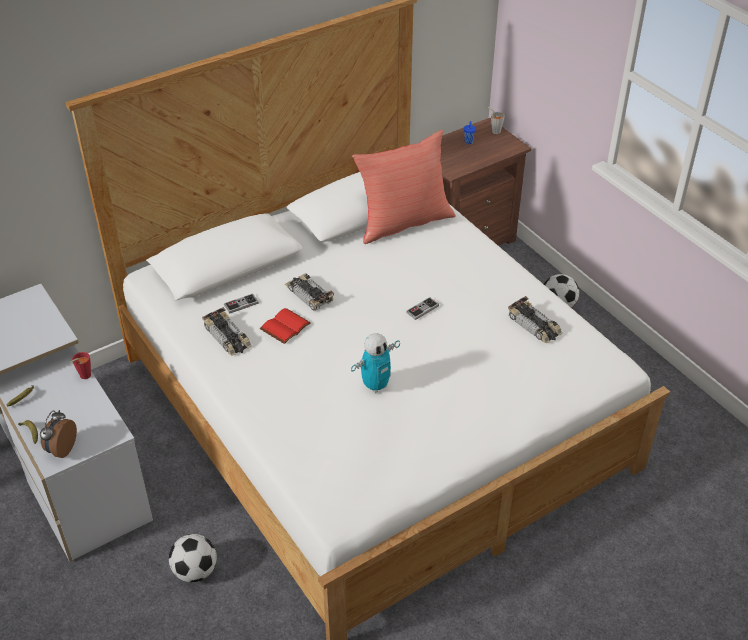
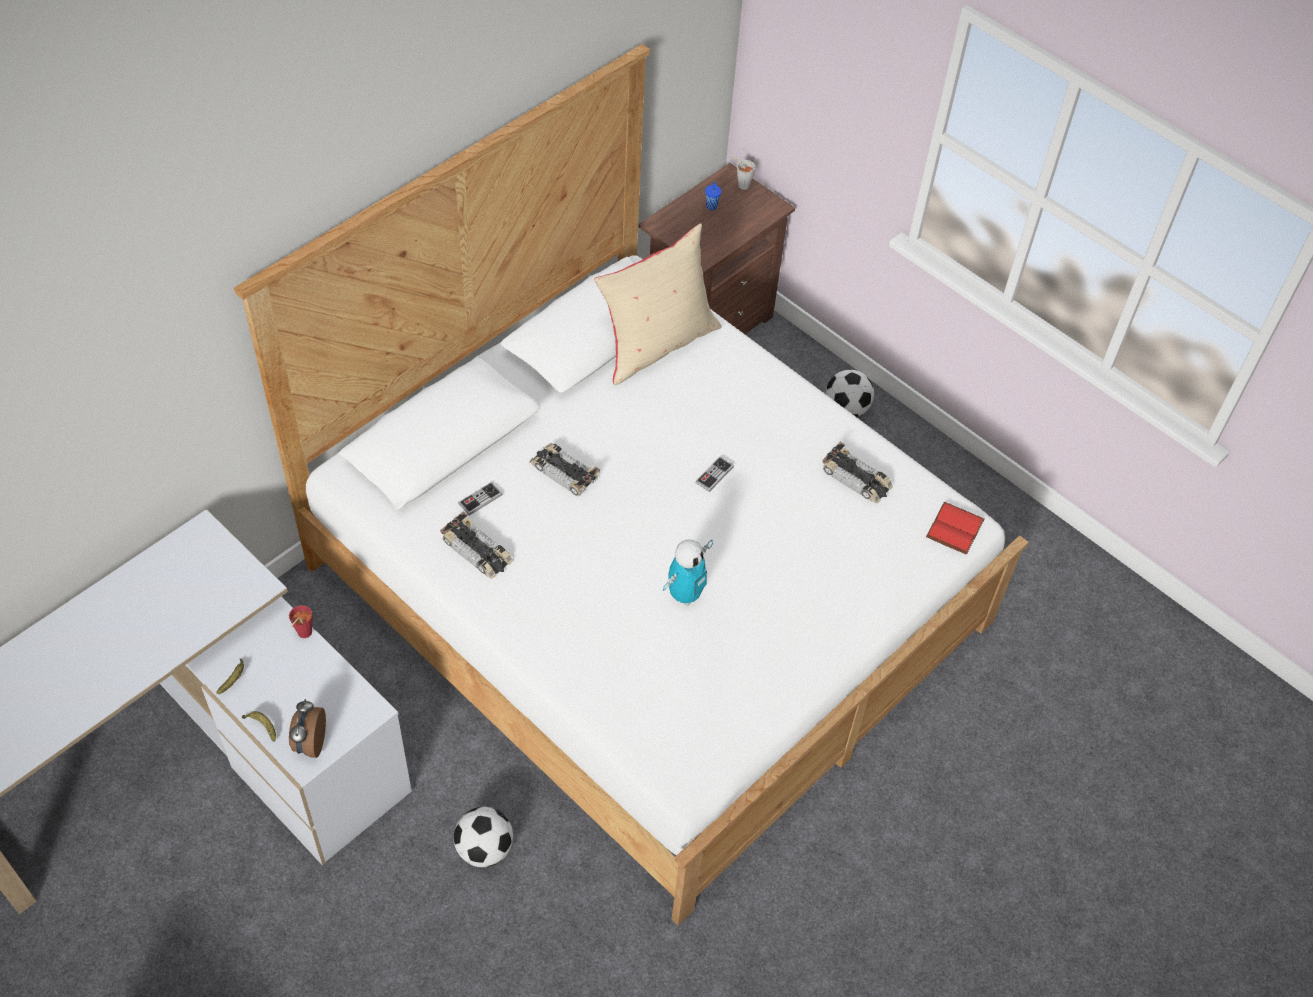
camera: 15 degrees left, 10 degrees up
red book [260,308,311,344] -> red book moved to [926,502,984,554]
red pillow [352,130,456,244] -> beige pillow [594,223,722,385]

